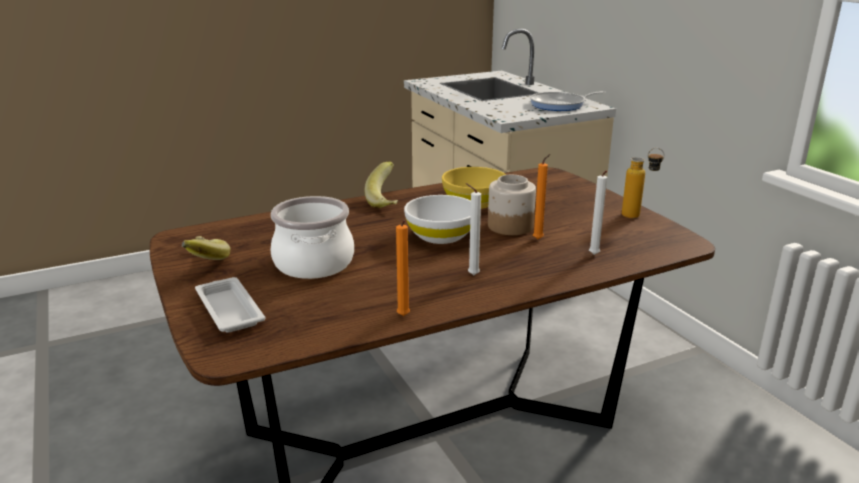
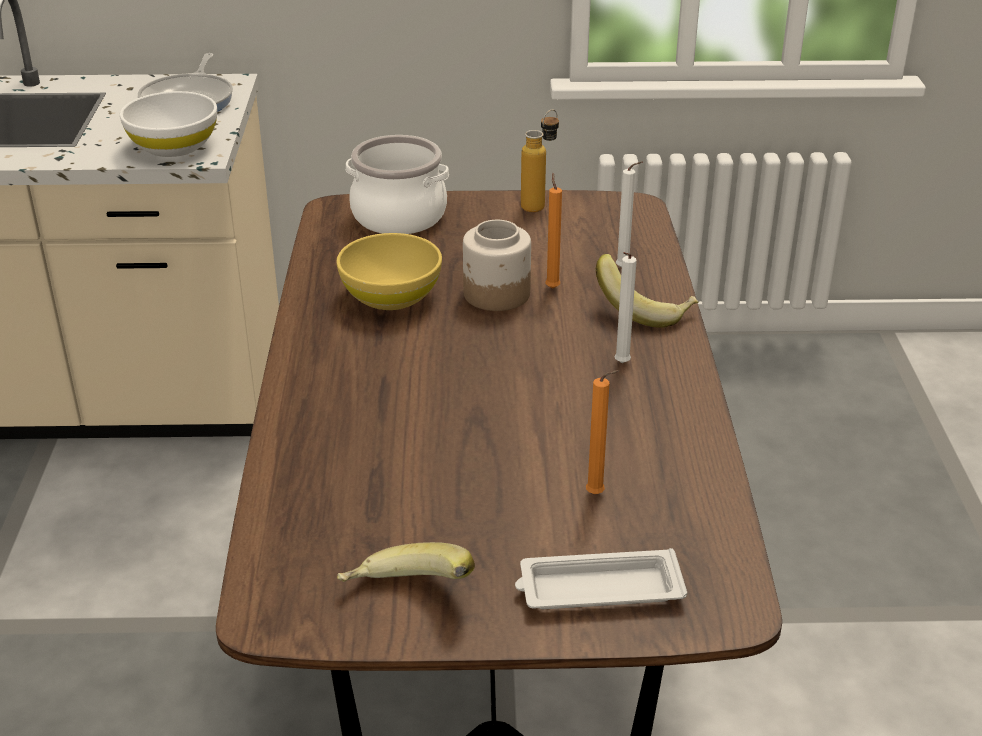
camera: 65 degrees left, 10 degrees up
cooking pot [270,196,354,279] -> cooking pot moved to [346,135,449,234]
banana [365,162,398,208] -> banana moved to [595,254,699,328]
orange candle [396,220,410,316] -> orange candle moved to [586,370,619,494]
white bowl [404,195,471,244] -> white bowl moved to [120,91,217,157]

